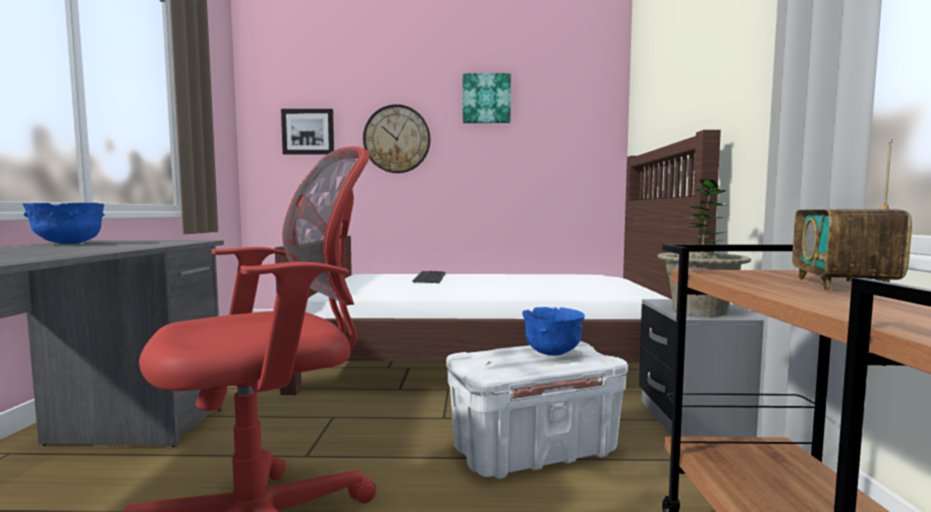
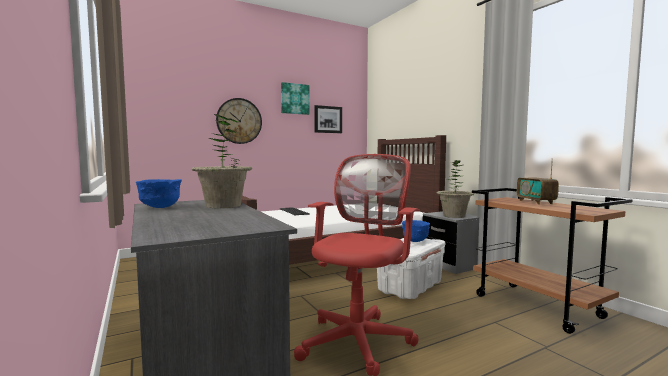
camera: 30 degrees left, 0 degrees up
picture [281,109,334,155] -> picture moved to [314,105,342,133]
none -> potted plant [191,114,252,208]

